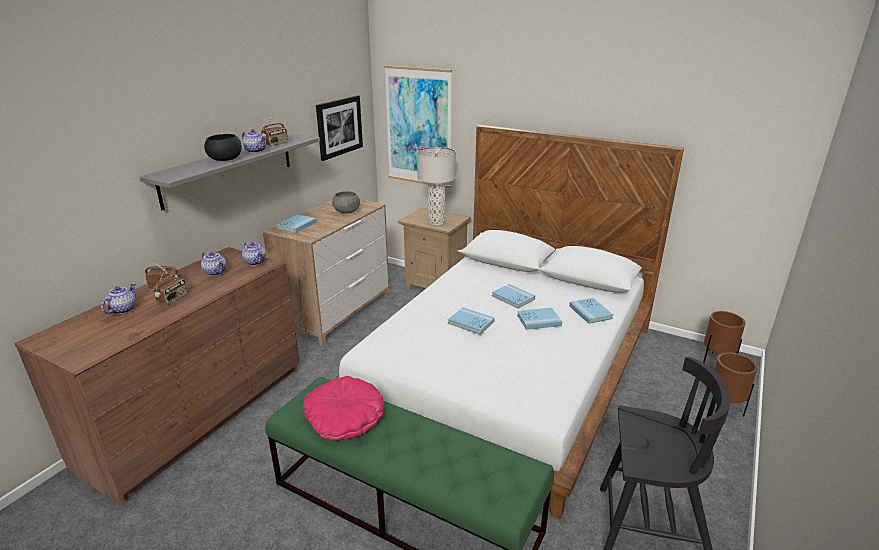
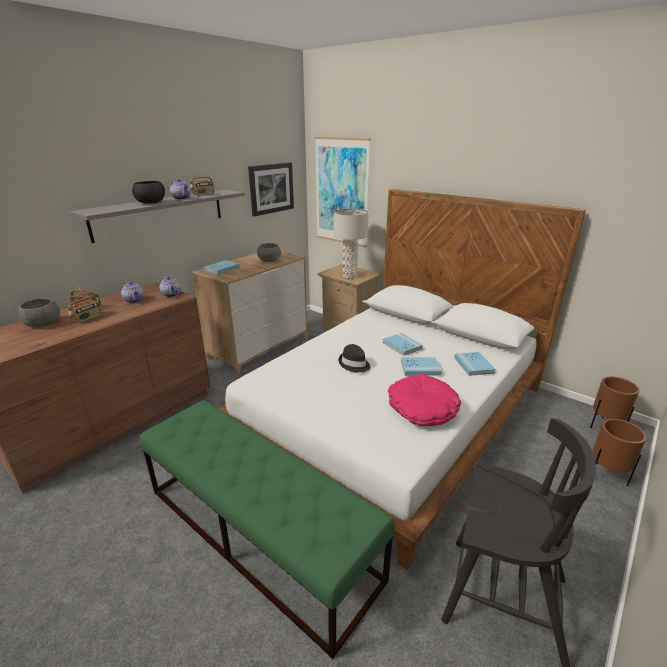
camera: 10 degrees right, 0 degrees up
teapot [101,283,136,314] -> grey bowl [18,298,60,327]
pink pillow [303,376,384,441] -> pink pillow moved to [388,374,461,426]
blue book [448,307,495,335] -> black hat [339,344,370,372]

